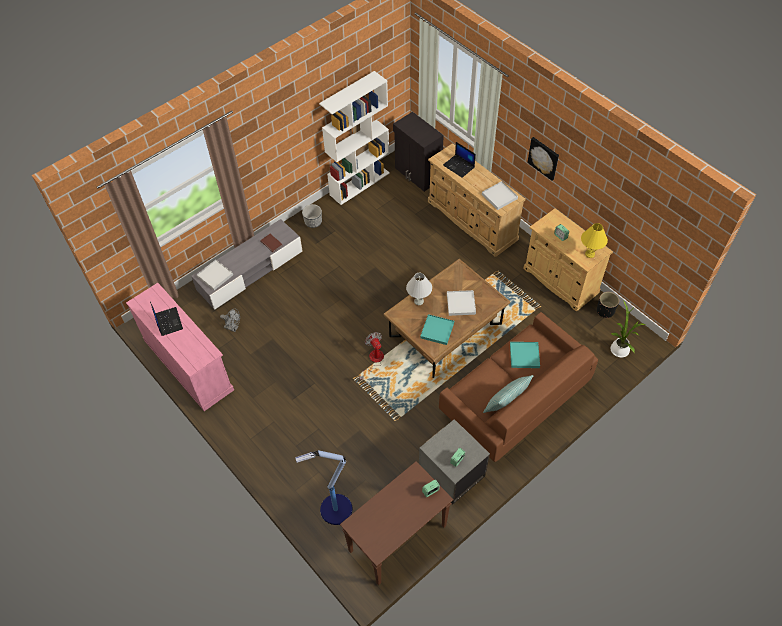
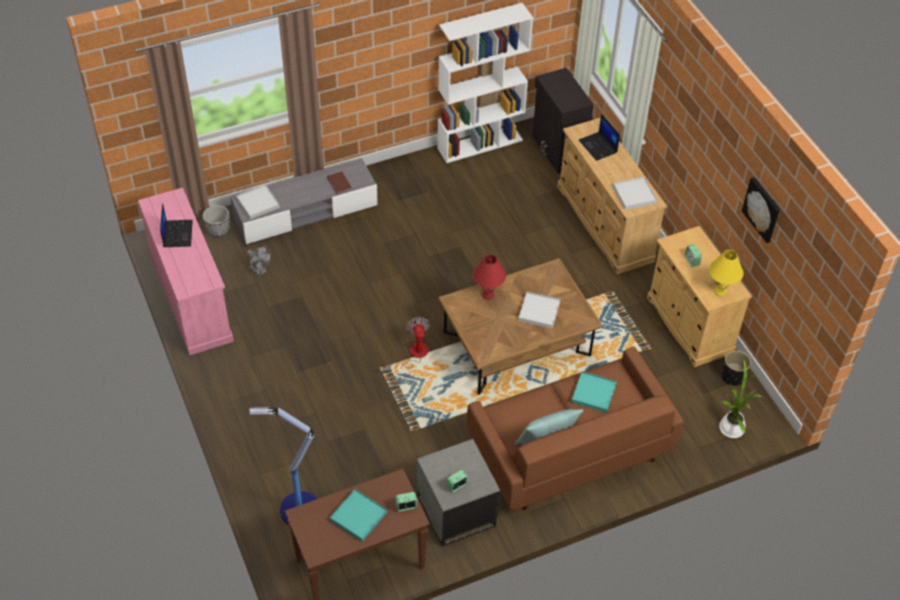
camera: 15 degrees right, 5 degrees down
planter [302,204,322,228] -> planter moved to [203,205,230,237]
white table lamp [406,273,432,305] -> red table lamp [473,255,506,299]
turquoise tray [420,314,454,345] -> turquoise tray moved to [330,489,387,542]
picture [527,137,559,181] -> picture moved to [742,177,780,243]

